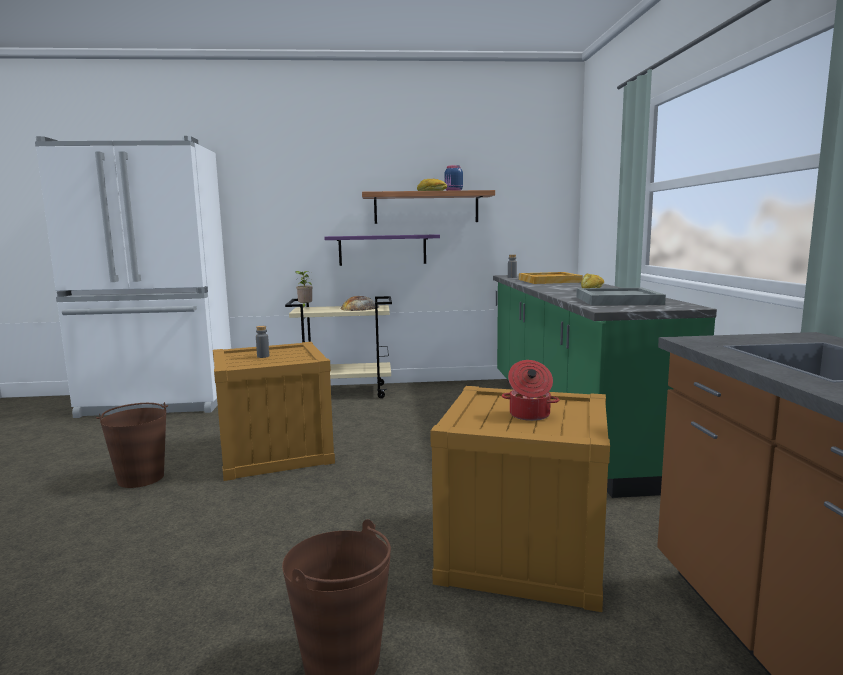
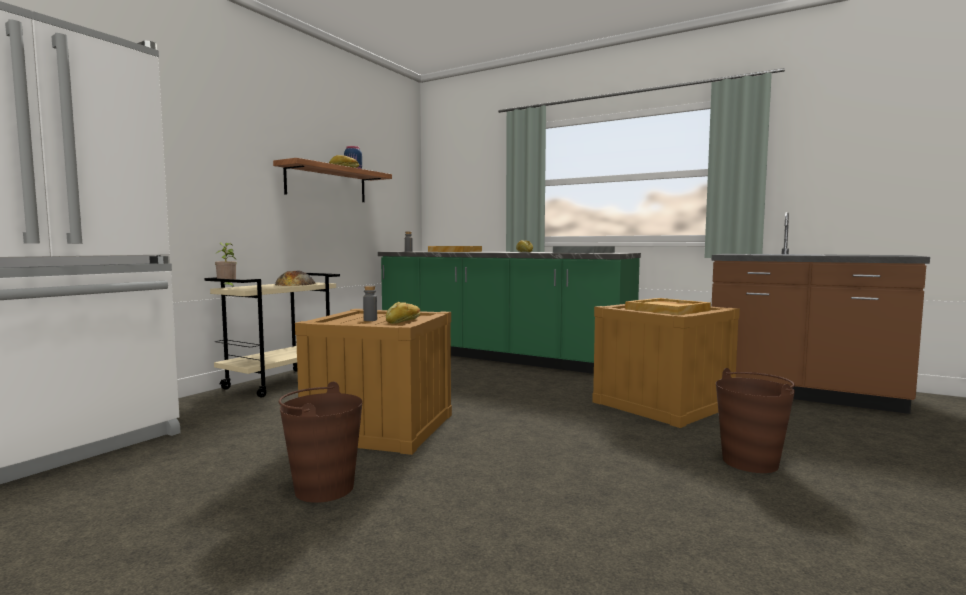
camera: 55 degrees left, 5 degrees down
purple shelf [324,234,440,266] -> none
cooking pot [502,360,559,421] -> beige tray [625,298,711,315]
none -> bread [386,302,420,324]

